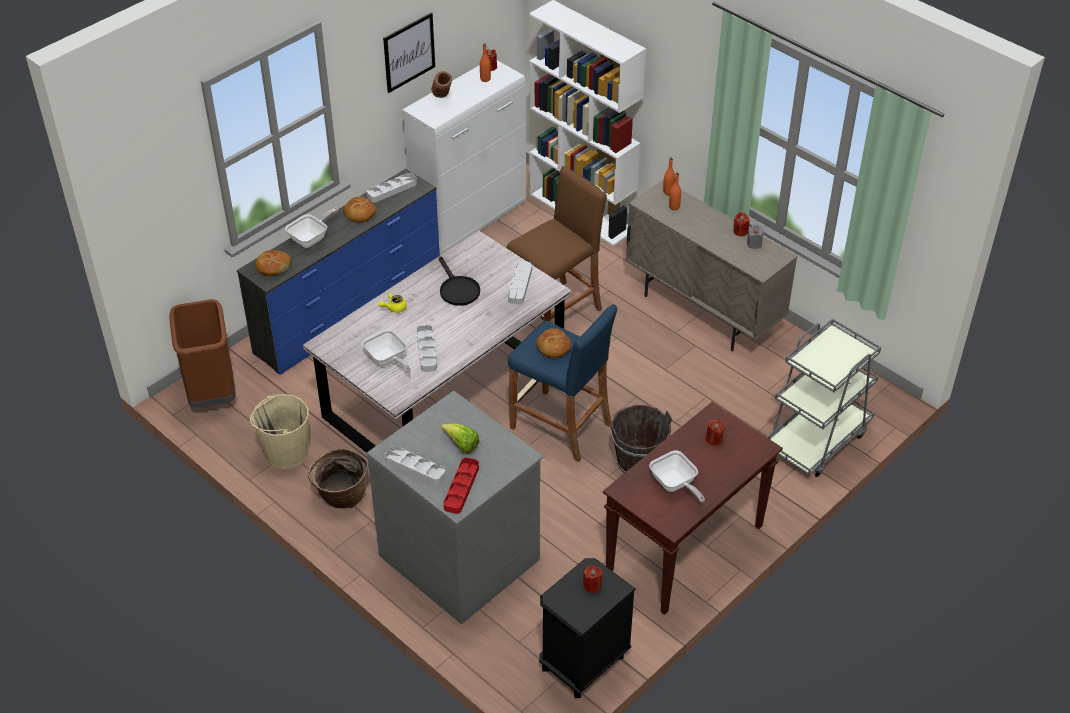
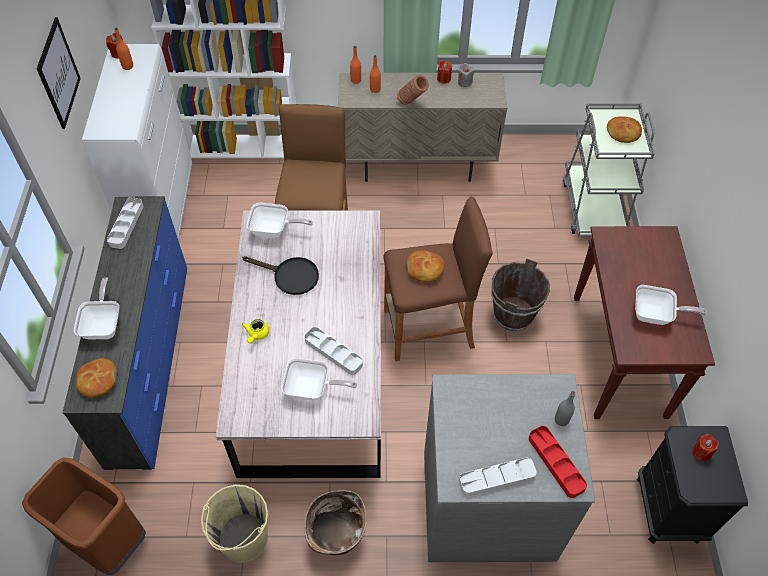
camera: 45 degrees left, 10 degrees up
bread [343,196,376,223] -> bread moved to [607,116,642,143]
brown vase [431,71,452,98] -> brown vase moved to [397,75,429,105]
lettuce [441,423,479,453] -> none
grey tray [508,261,532,305] -> none
blue stool [508,304,617,462] -> brown stool [384,197,493,361]
red candle [706,420,725,446] -> none
none -> frying pan [247,203,313,238]
none -> grey bottle [555,391,575,426]

